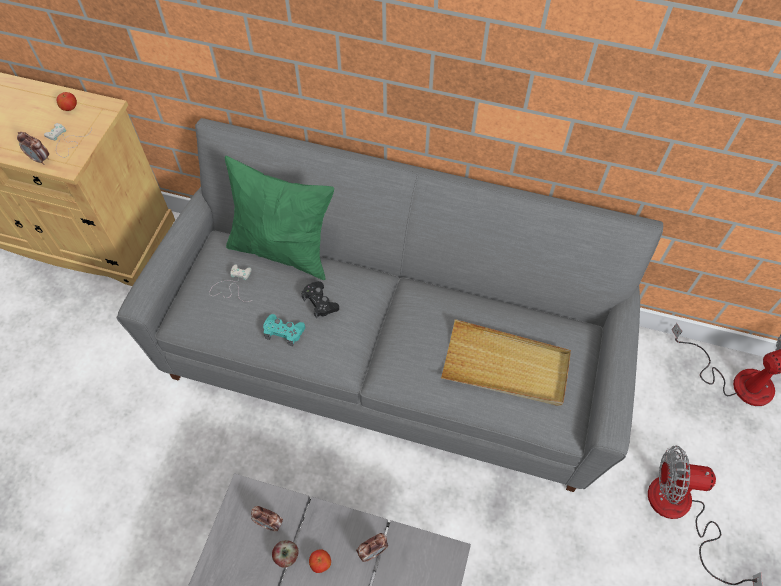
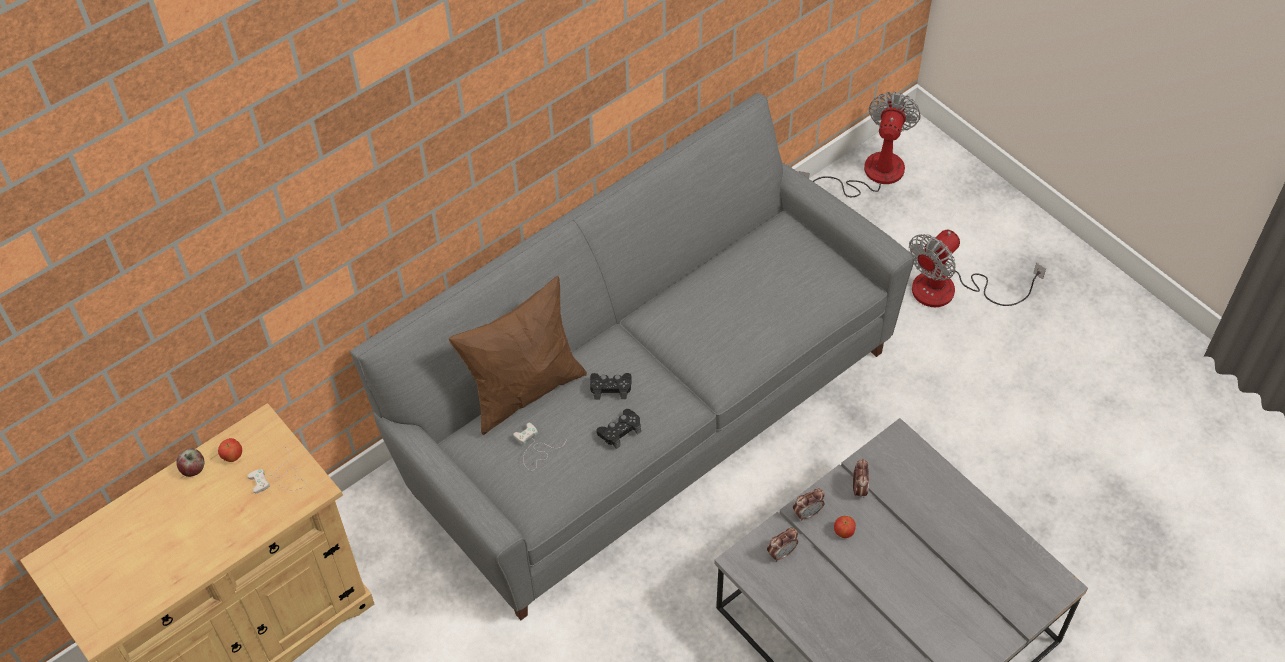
camera: 55 degrees left, 5 degrees down
alarm clock [17,132,49,165] -> alarm clock moved to [793,488,825,521]
green pillow [225,156,334,281] -> brown pillow [449,276,587,435]
turquoise game controller [263,314,305,346] -> black game controller [596,409,641,449]
apple [272,540,298,568] -> apple moved to [176,448,205,477]
beige tray [441,319,571,406] -> none

